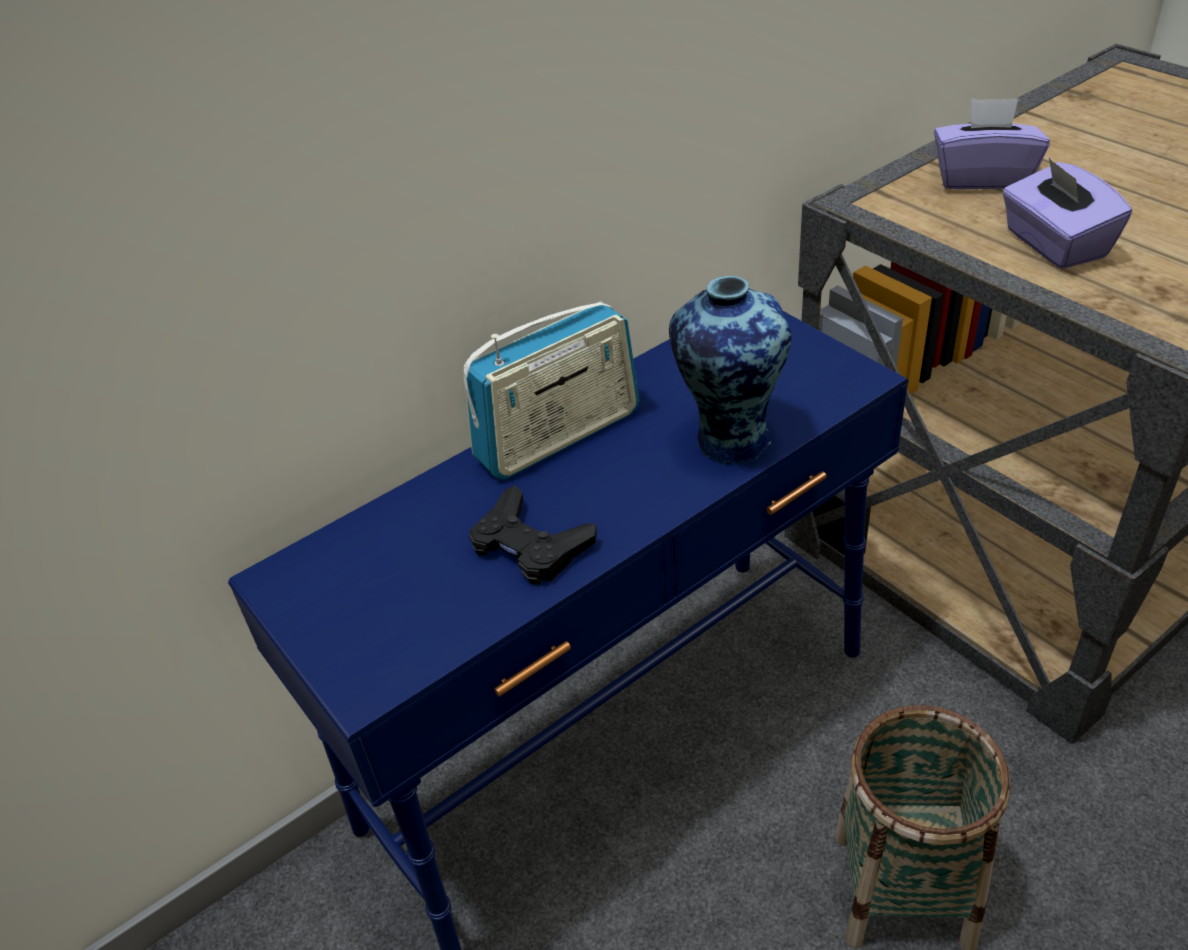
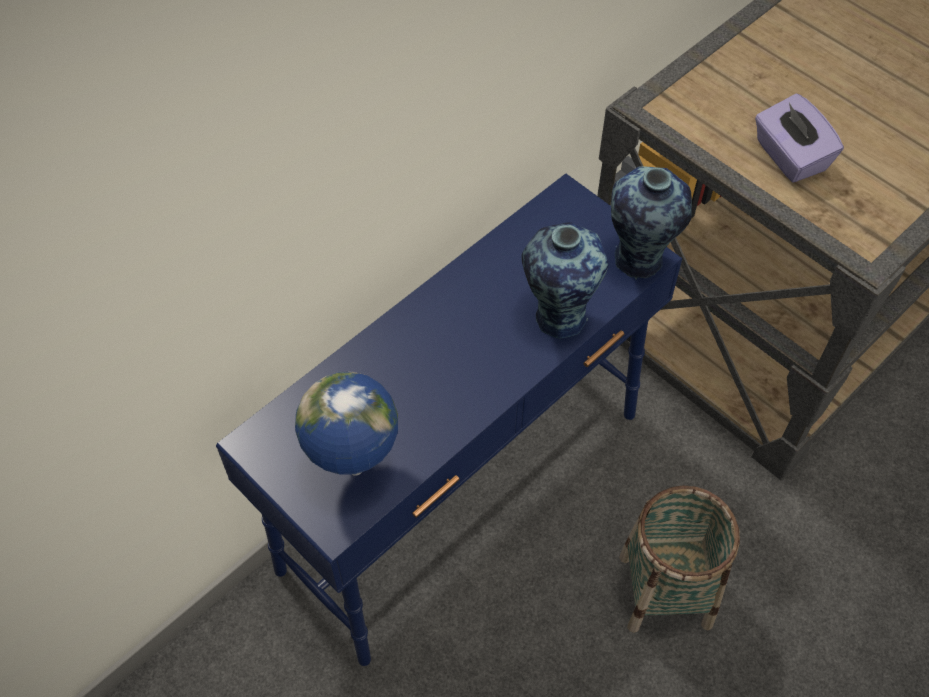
camera: 10 degrees left, 15 degrees up
radio [463,301,639,480] -> none
black game controller [469,485,597,585] -> none
purple tissue box [934,98,1050,190] -> none
none -> globe [295,372,398,476]
none -> vase [611,166,692,279]

